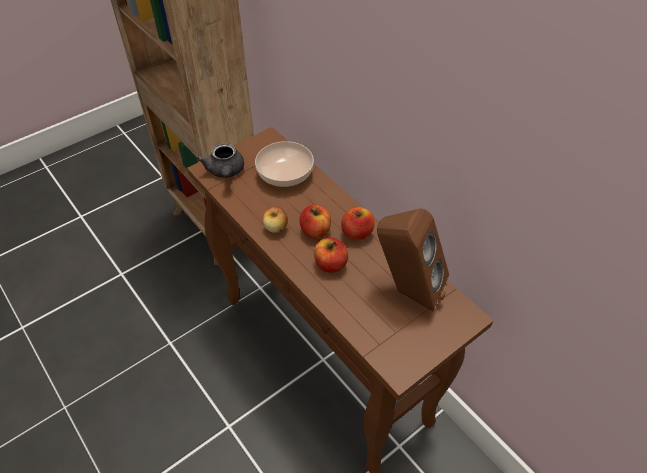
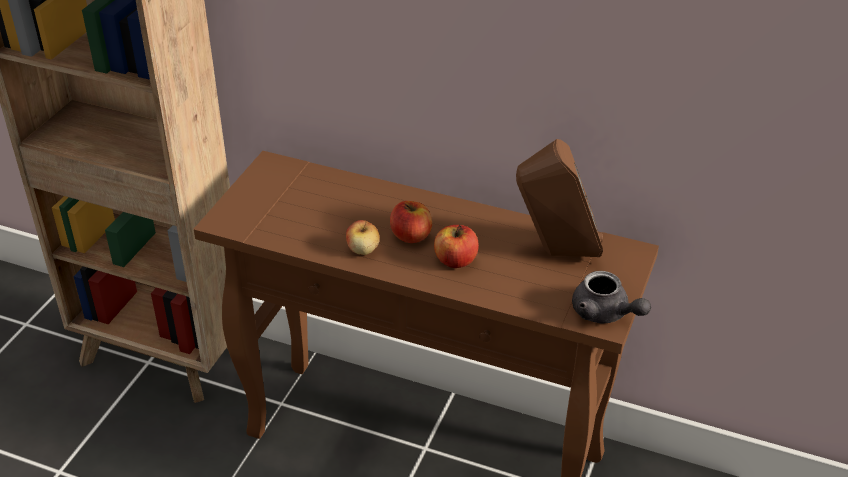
camera: 30 degrees left, 10 degrees down
grey teapot [197,143,244,178] -> grey teapot moved to [572,271,651,323]
bowl [255,141,314,187] -> none
apple [341,207,375,241] -> none

